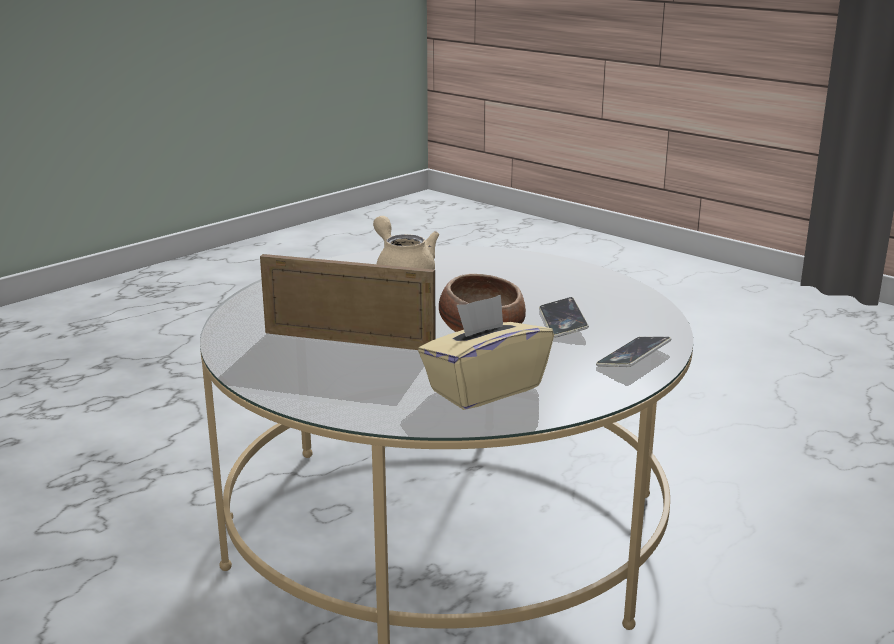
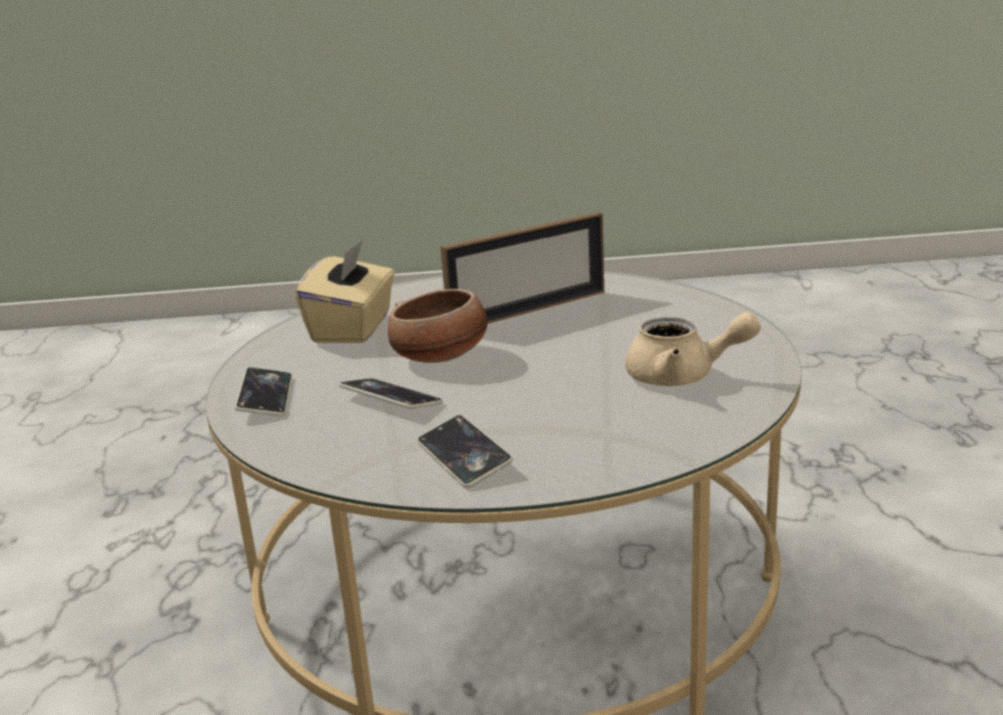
camera: 135 degrees right, 0 degrees up
none -> phone [417,415,513,488]

